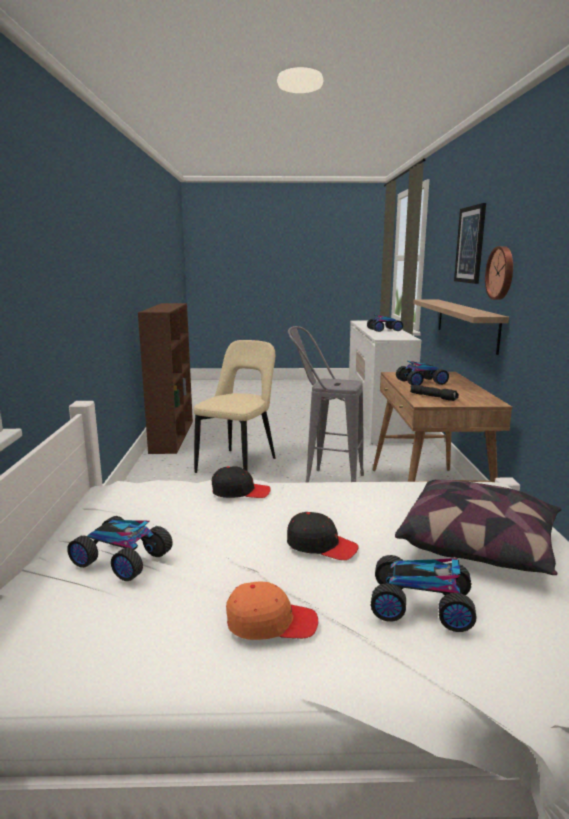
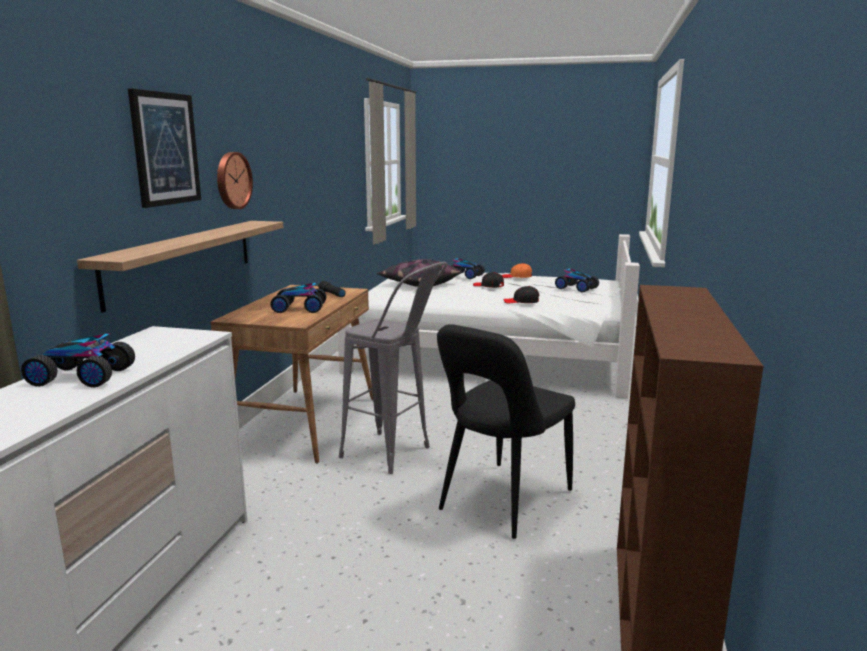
camera: 165 degrees left, 0 degrees up
beige chair [194,340,276,473] -> black chair [437,324,575,539]

